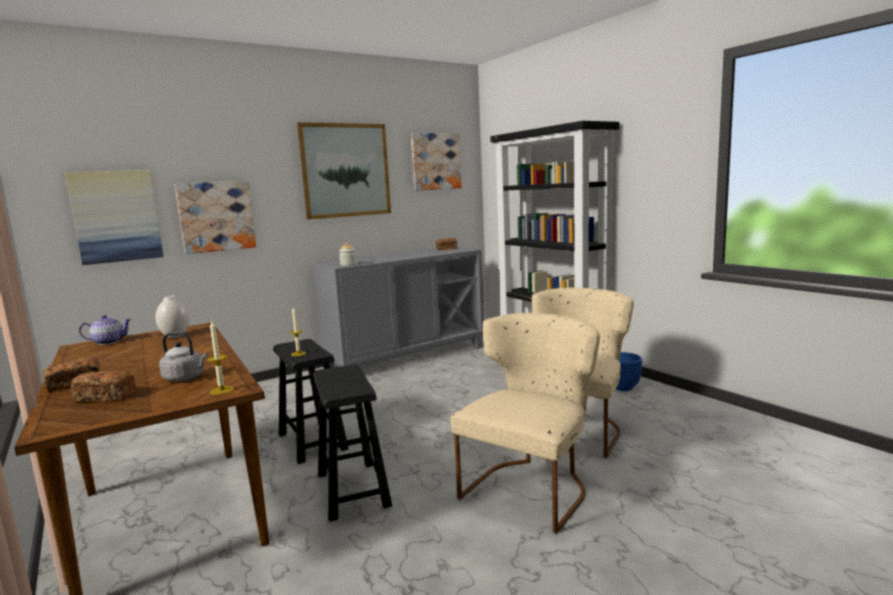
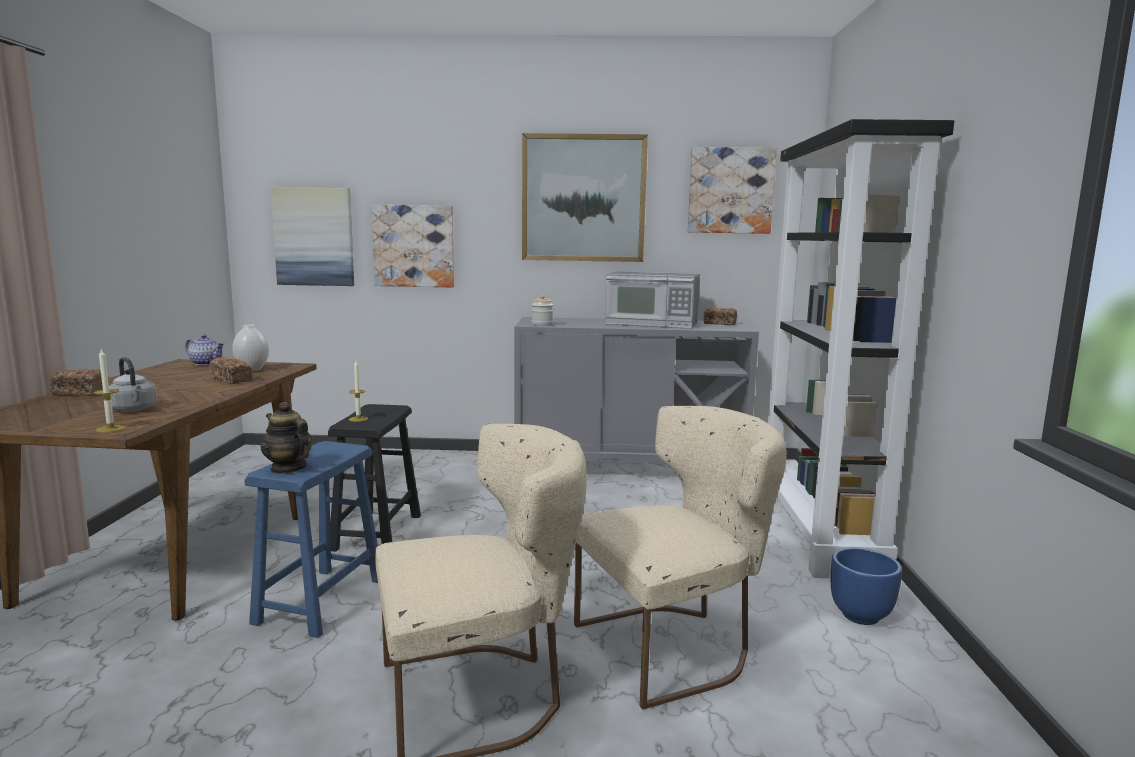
camera: 35 degrees right, 0 degrees up
bread [71,371,136,402] -> bread moved to [209,357,252,384]
black stool [313,364,392,522] -> blue stool [244,441,378,638]
none -> teapot [260,402,312,474]
none -> microwave [605,271,700,329]

